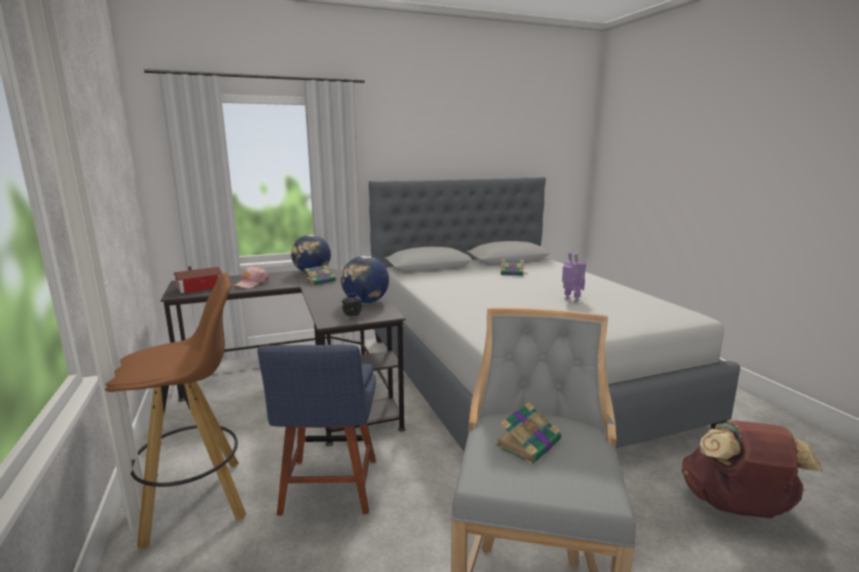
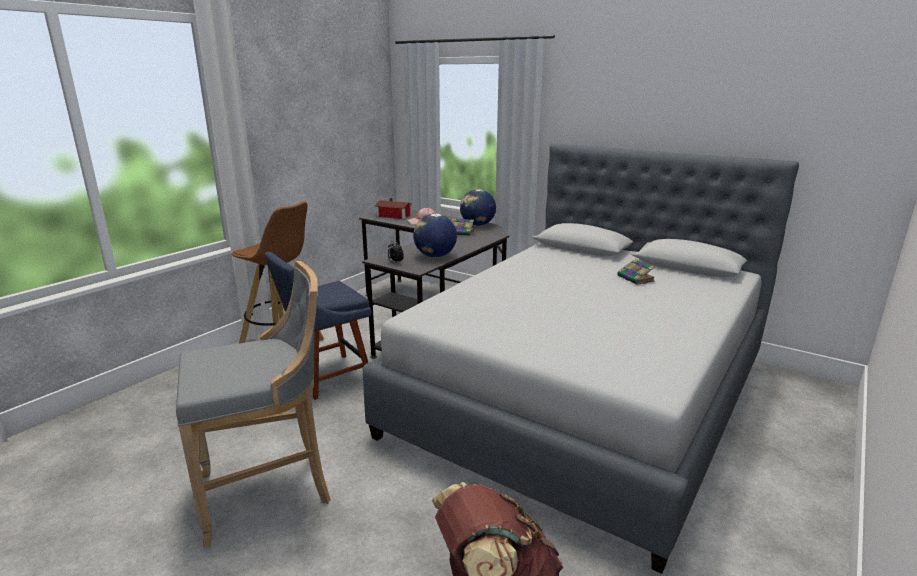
camera: 55 degrees right, 5 degrees up
book [495,402,561,464] -> none
toy robot [562,252,586,302] -> none

